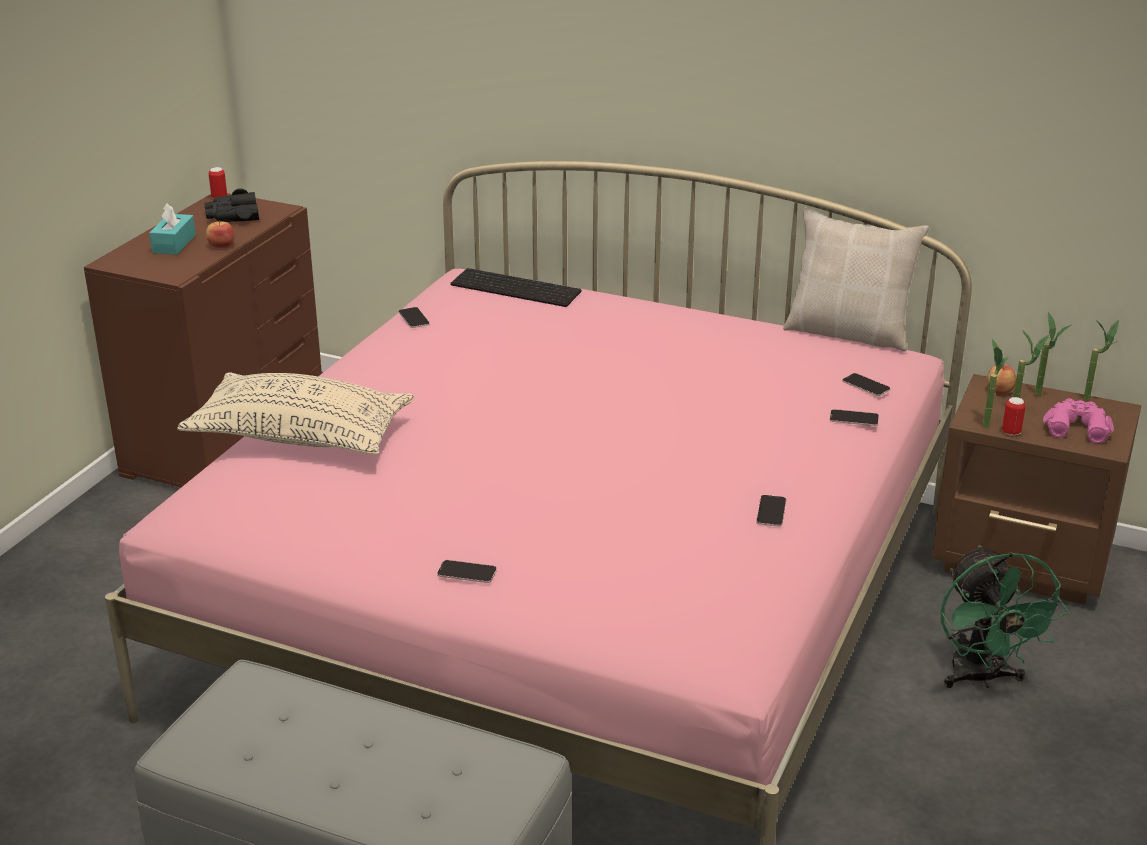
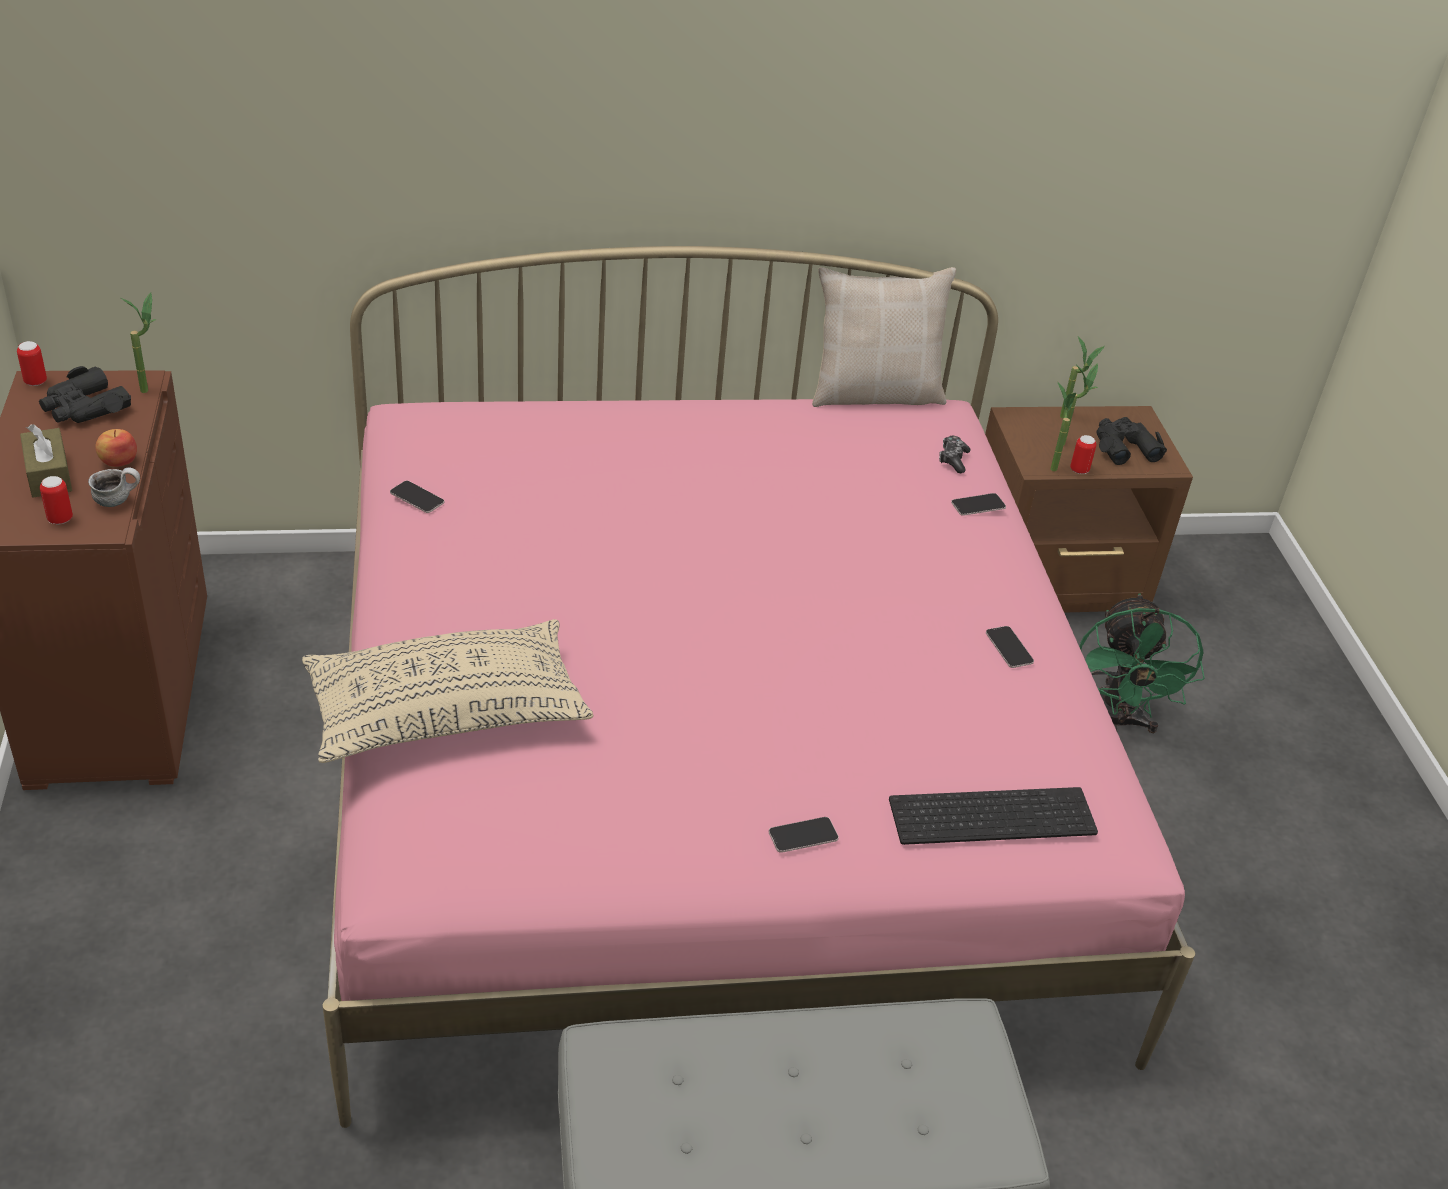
camera: 35 degrees left, 10 degrees up
turquoise tissue box [149,204,196,255] -> brown tissue box [20,424,72,498]
keyboard [450,268,582,307] -> keyboard moved to [889,787,1098,845]
phone [842,373,891,396] -> game controller [939,436,970,473]
green fan [941,545,1069,688] -> green fan turned 45 degrees clockwise [1079,593,1205,733]
apple [987,365,1016,394] -> none
pink binoculars [1043,398,1114,444] -> black binoculars [1096,417,1167,465]
potted plant [1083,319,1119,401] -> potted plant moved to [121,292,157,393]
none -> can [40,476,73,524]
none -> mug [88,468,140,507]

